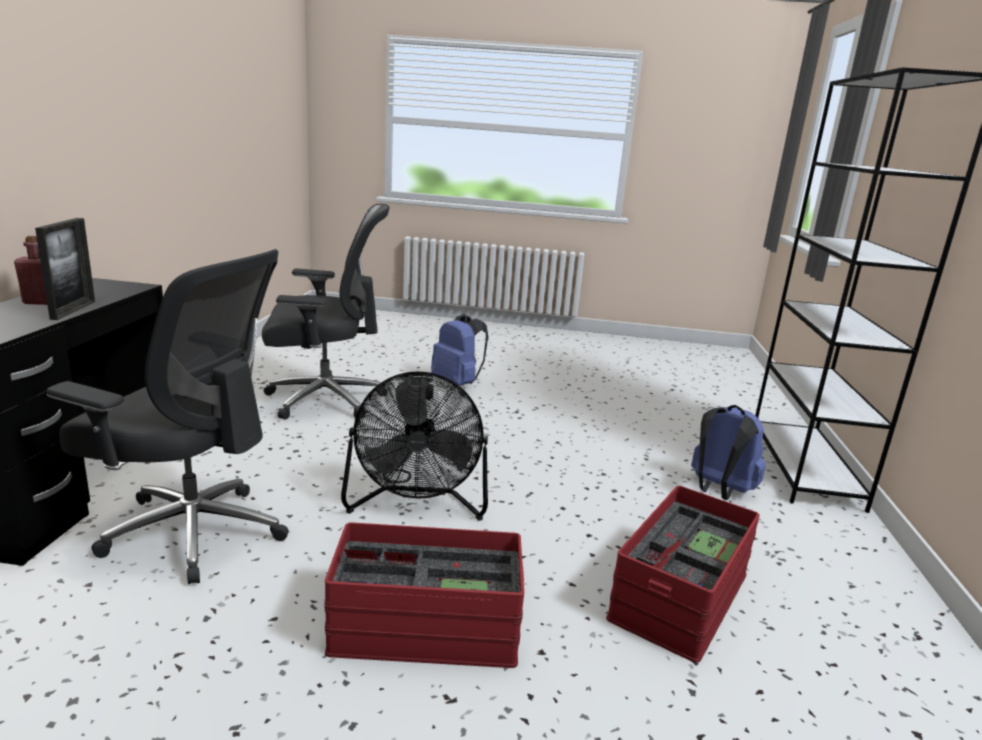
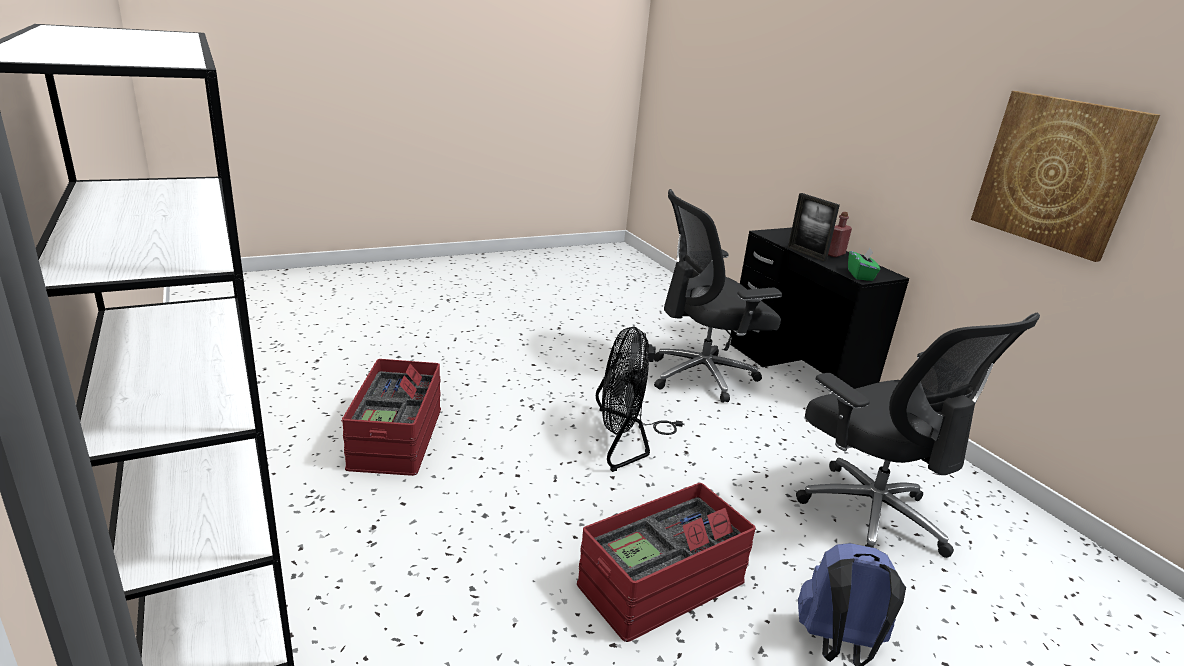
camera: 145 degrees right, 5 degrees up
office chair [262,204,390,420] -> office chair turned 75 degrees counterclockwise [796,312,1040,558]
red storage box [324,522,524,668] -> red storage box moved to [577,483,756,642]
black fan [341,372,488,521] -> black fan turned 60 degrees counterclockwise [596,326,685,472]
blue backpack [691,405,766,500] -> none
none -> green tissue box [848,248,880,281]
none -> picture [971,91,1160,262]

